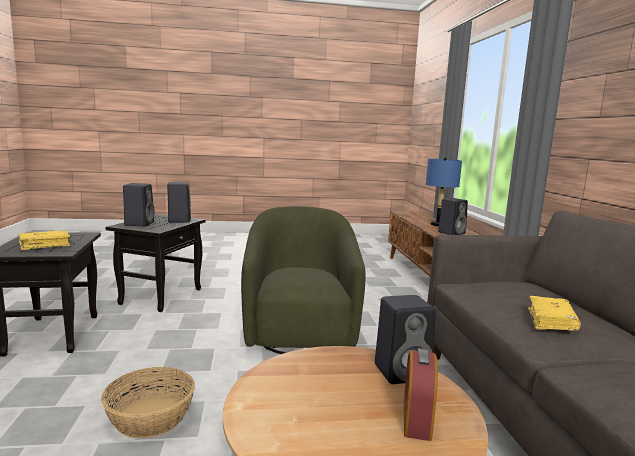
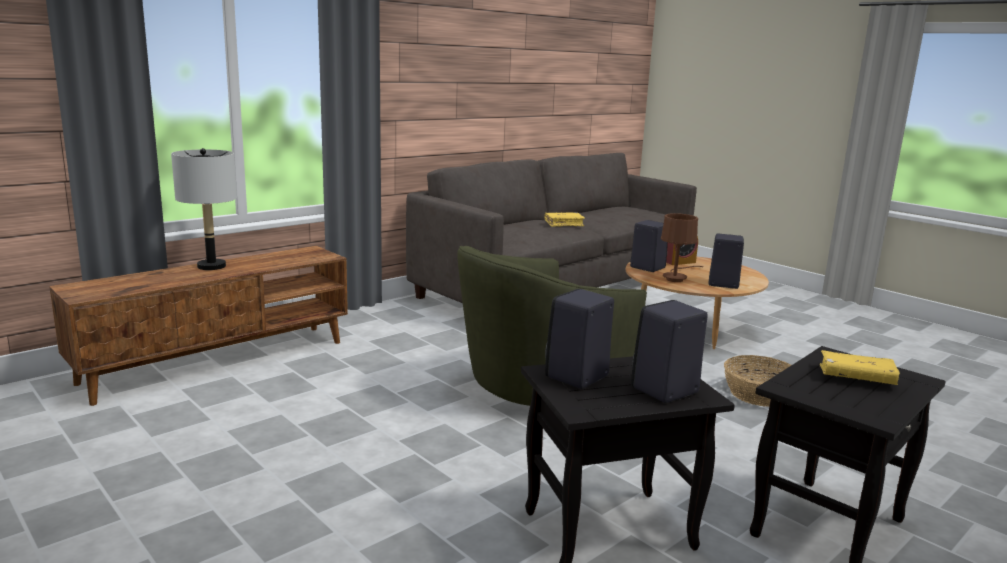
camera: 125 degrees left, 5 degrees up
blue table lamp [426,157,462,226] -> grey table lamp [171,148,237,270]
black speaker [438,198,468,235] -> black speaker moved to [708,234,744,289]
none -> brown table lamp [661,213,703,282]

